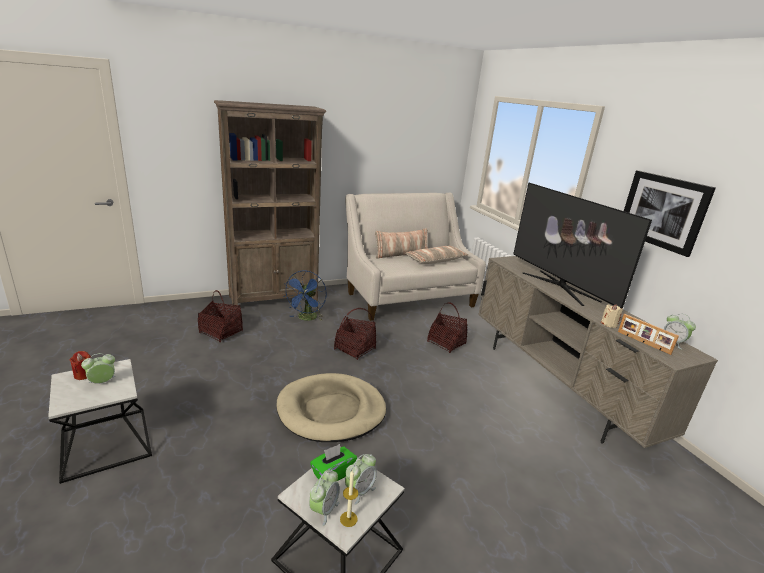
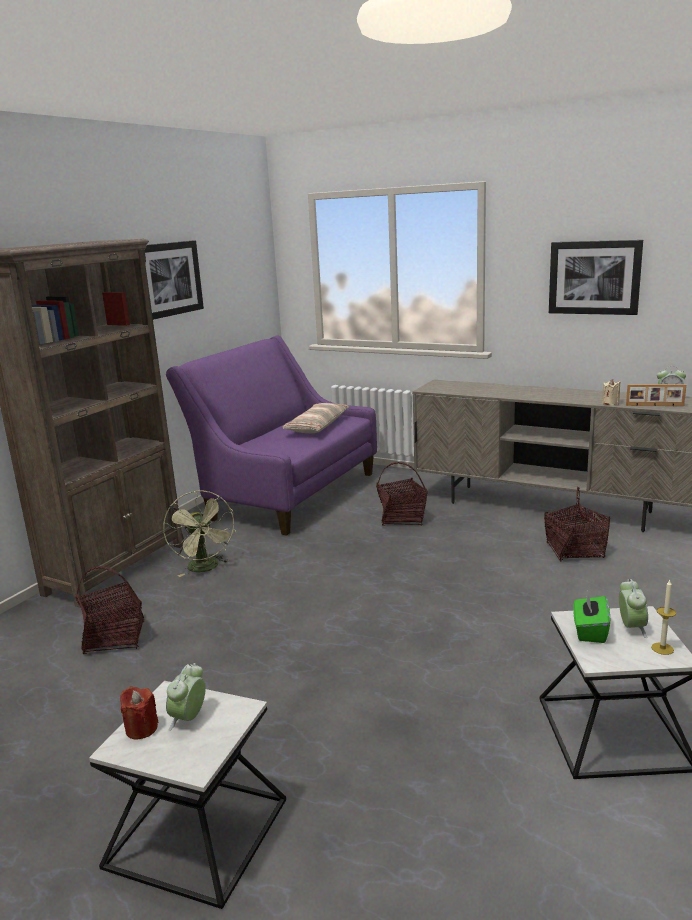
camera: 35 degrees left, 5 degrees down
beige dog bed [276,373,386,442] -> none
blue fan [284,271,327,321] -> green fan [163,490,236,577]
alarm clock [309,470,340,526] -> none
basket [334,308,376,360] -> basket moved to [544,487,610,562]
beige sofa [345,193,486,321] -> purple sofa [166,336,377,536]
pillow [375,228,428,259] -> none
television [513,183,652,309] -> none
none -> picture [145,240,204,320]

